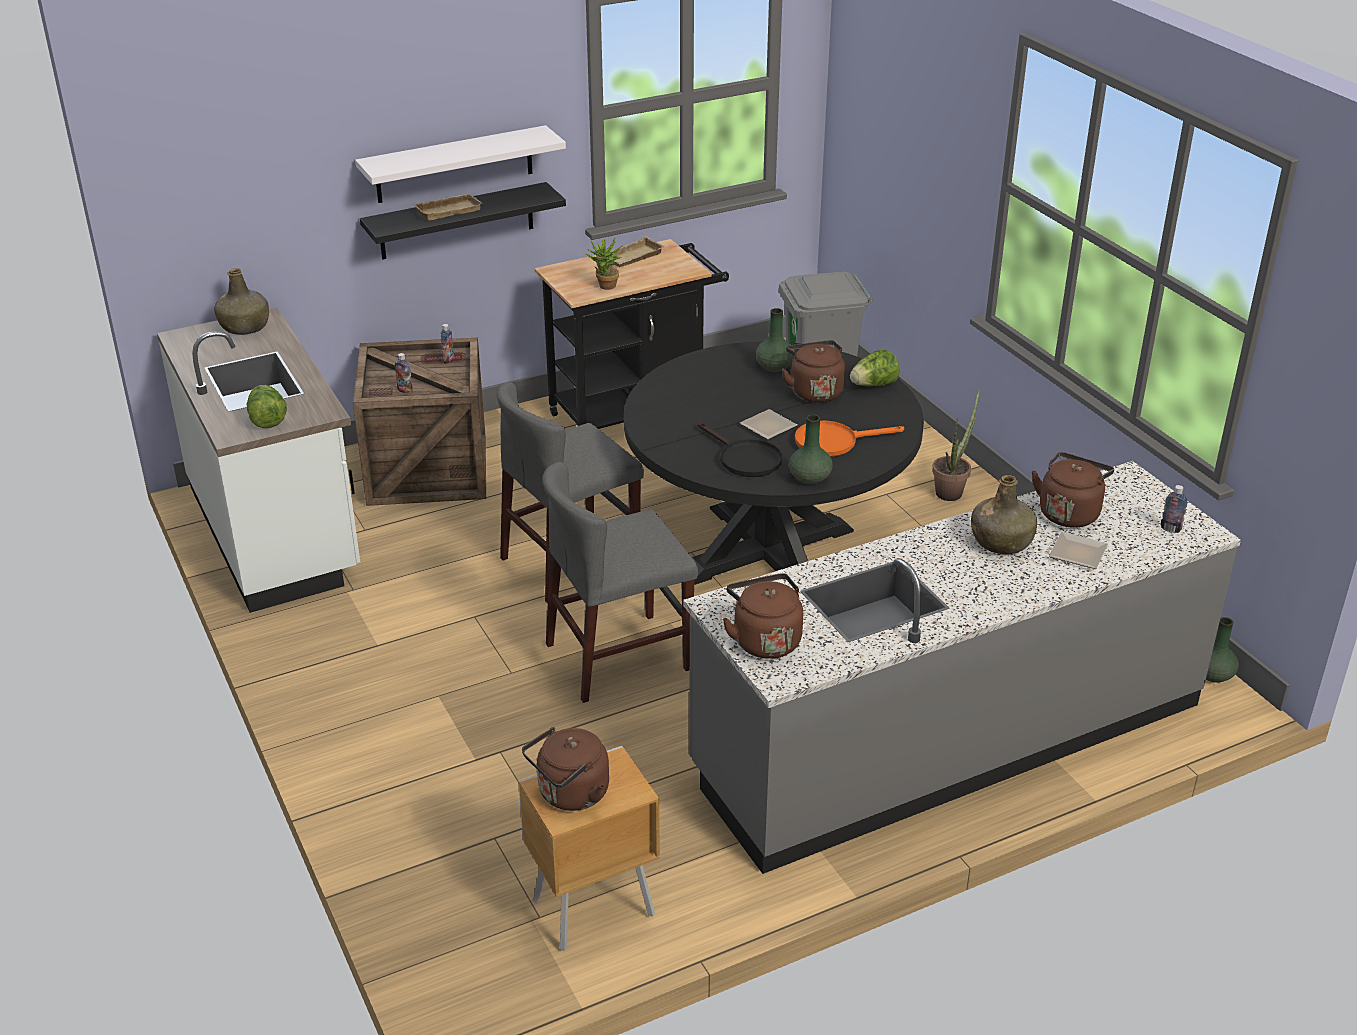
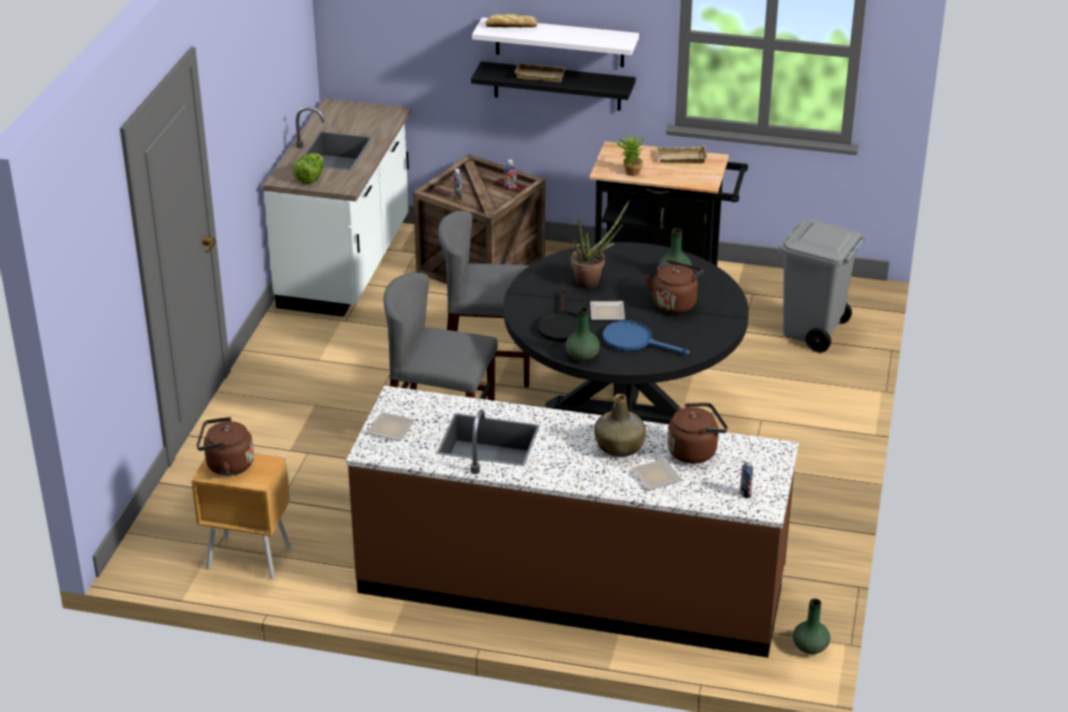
camera: 40 degrees right, 0 degrees up
green bottle [214,268,269,335] -> none
grey counter [683,461,1241,874] -> brown counter [346,386,799,658]
brown kettle [723,573,803,659] -> plate [366,412,415,441]
orange frying pan [795,420,904,457] -> blue frying pan [603,320,690,355]
lettuce [850,350,900,386] -> none
potted plant [932,389,979,501] -> potted plant moved to [571,200,630,289]
none -> bread [486,14,537,27]

